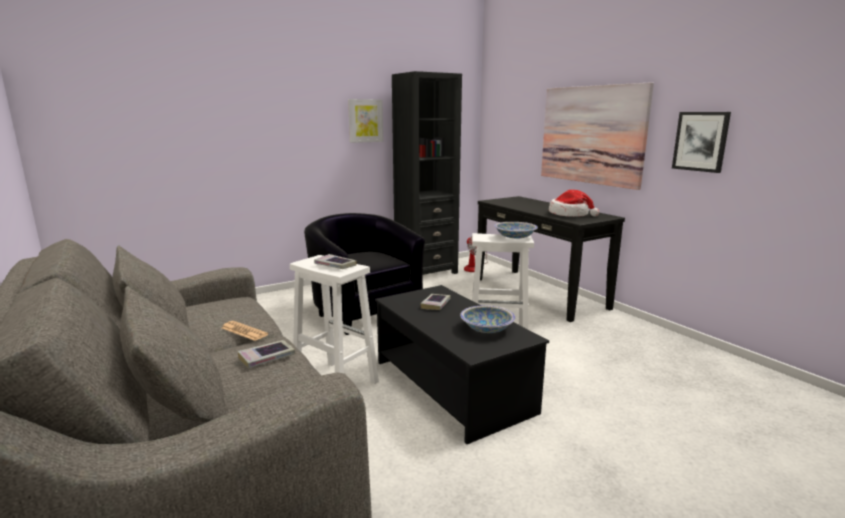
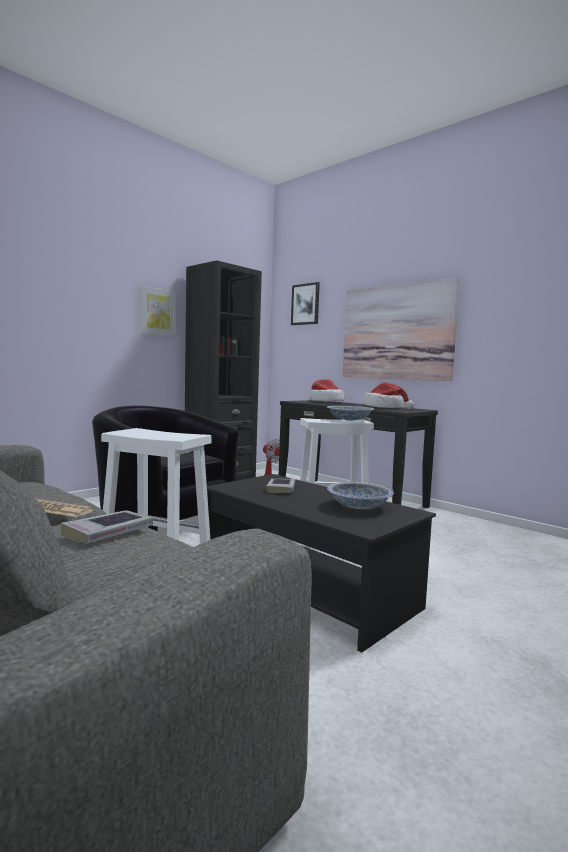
camera: 15 degrees left, 10 degrees down
book [314,254,357,269] -> none
picture [672,112,731,173] -> picture moved to [291,282,320,325]
none -> hat [309,379,344,401]

